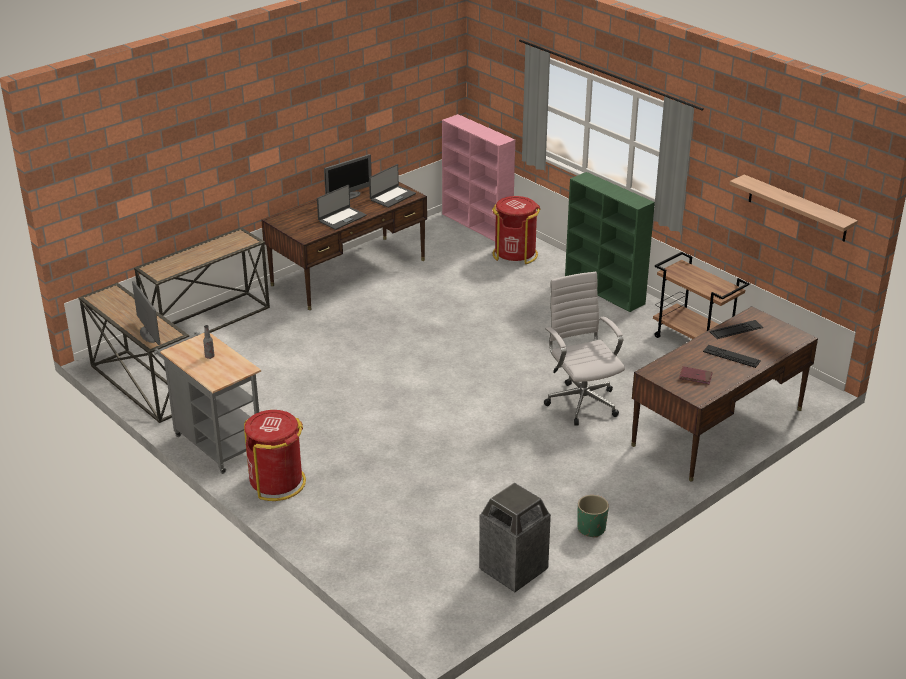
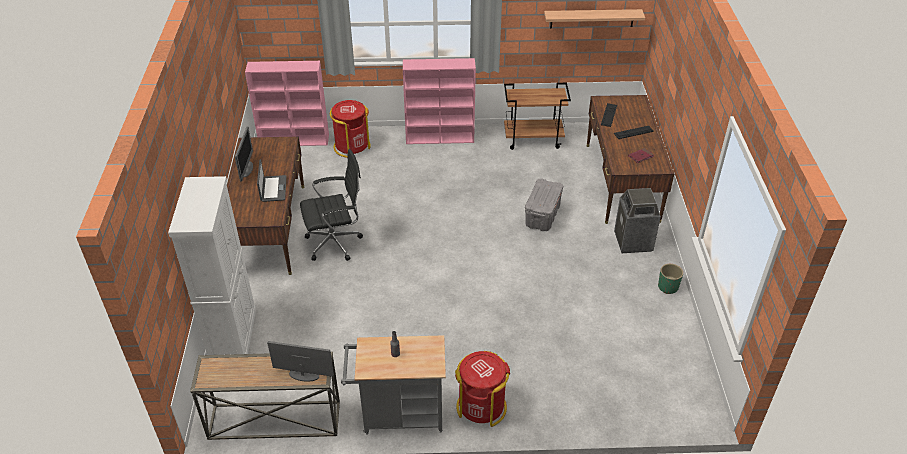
camera: 50 degrees left, 10 degrees up
console table [134,227,270,333] -> white cabinet [168,176,256,355]
laptop [369,164,416,208] -> none
trash can [479,483,551,592] -> trash can moved to [614,188,661,253]
white office chair [544,272,625,426] -> grey storage box [525,178,563,231]
green bookcase [565,172,655,312] -> pink bookcase [403,58,476,144]
none -> black office chair [300,149,363,261]

